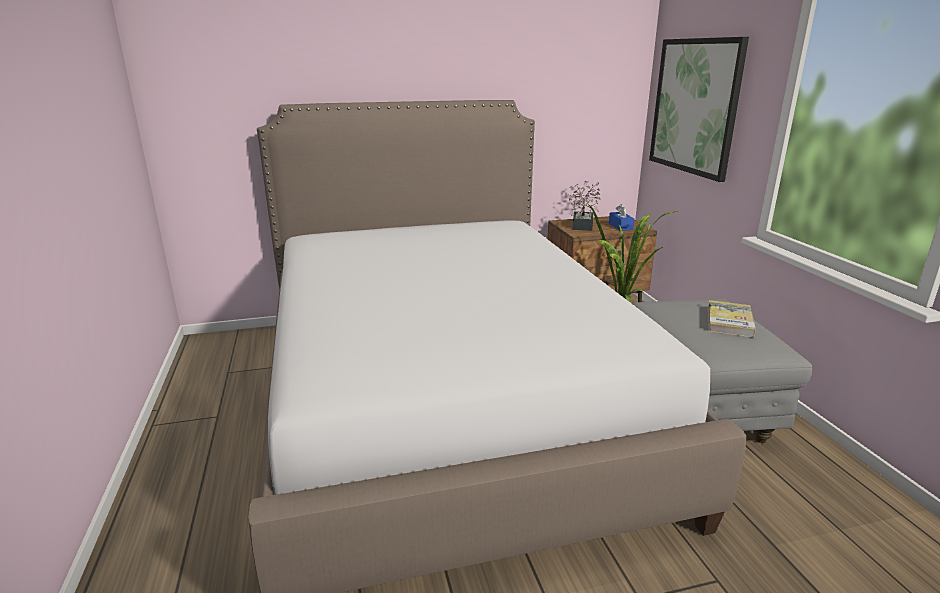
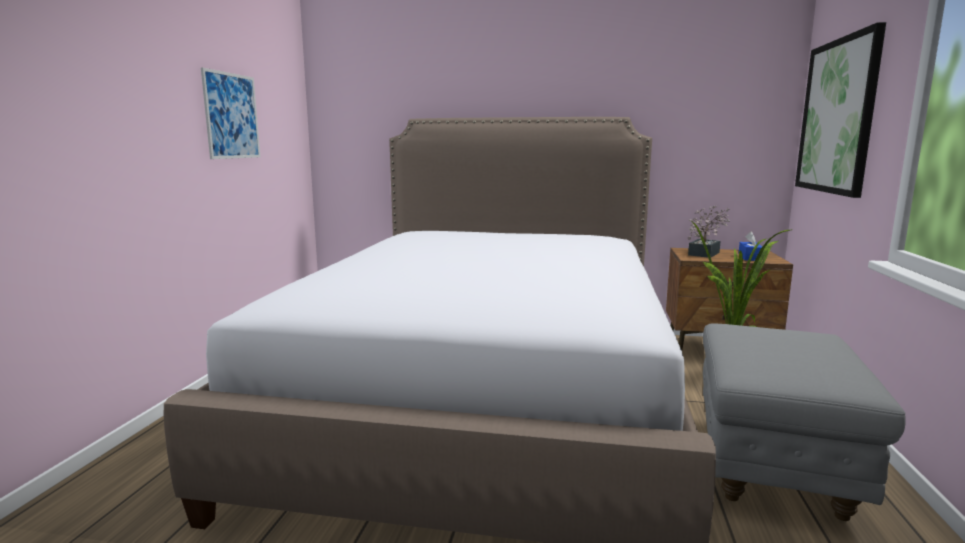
camera: 25 degrees right, 10 degrees down
book [708,300,756,338] -> none
none -> picture [201,68,260,159]

